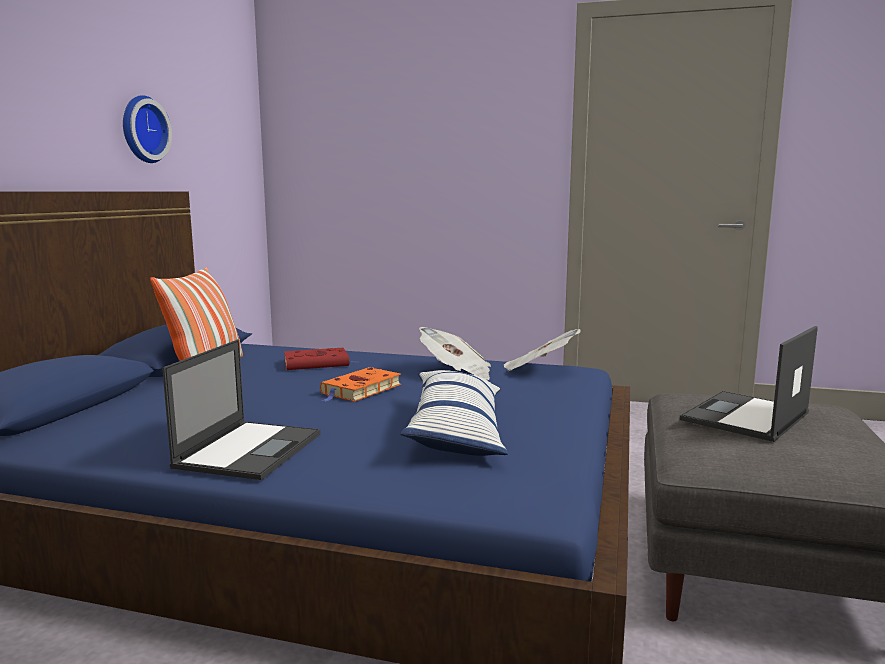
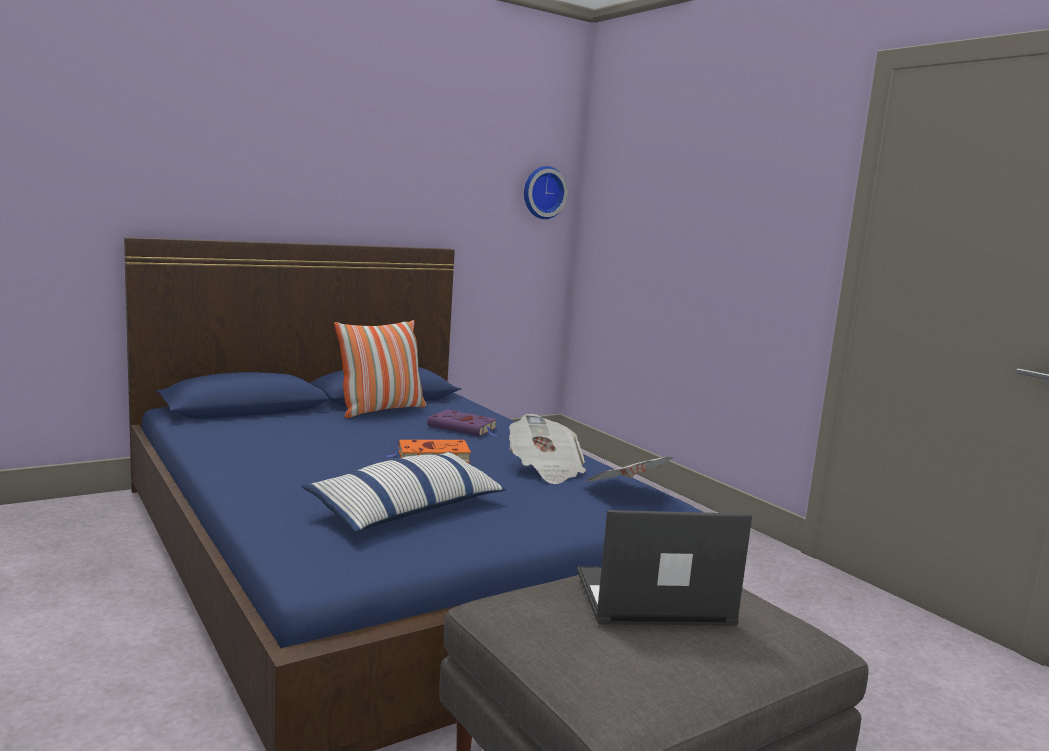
camera: 40 degrees right, 0 degrees up
wall clock [123,95,172,163] -> wall clock moved to [524,166,568,219]
laptop [162,339,321,480] -> none
red book [284,348,359,370] -> purple book [427,409,498,436]

